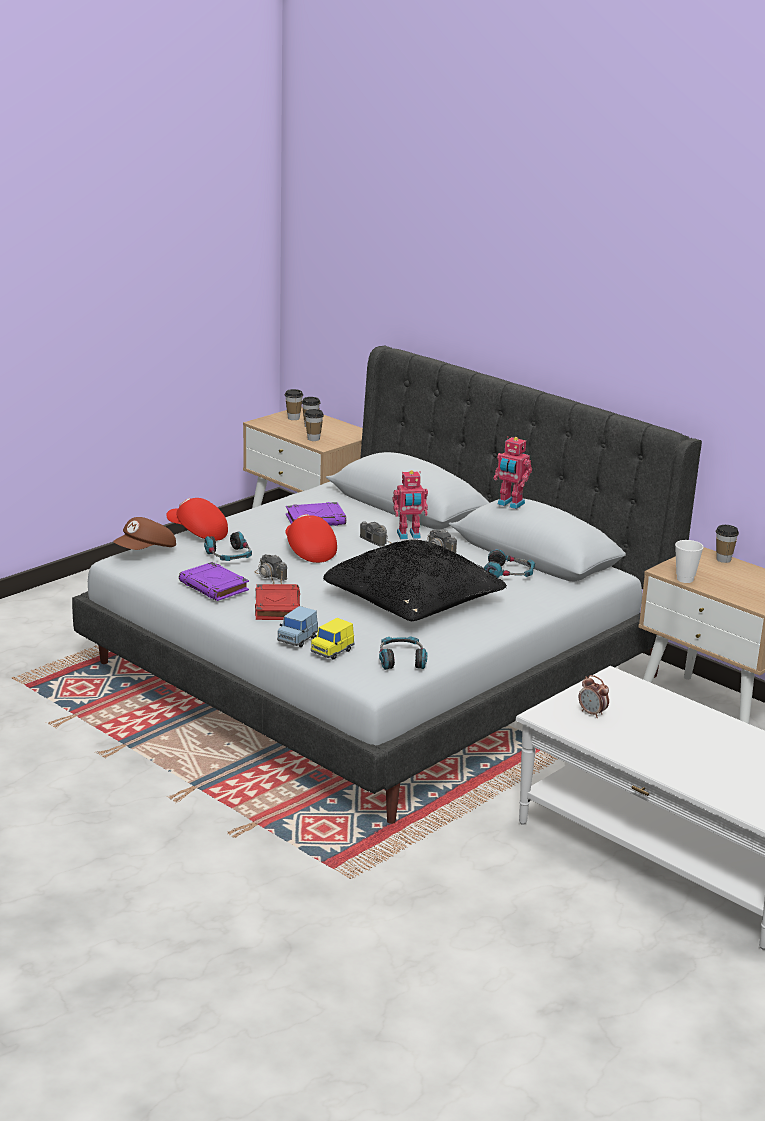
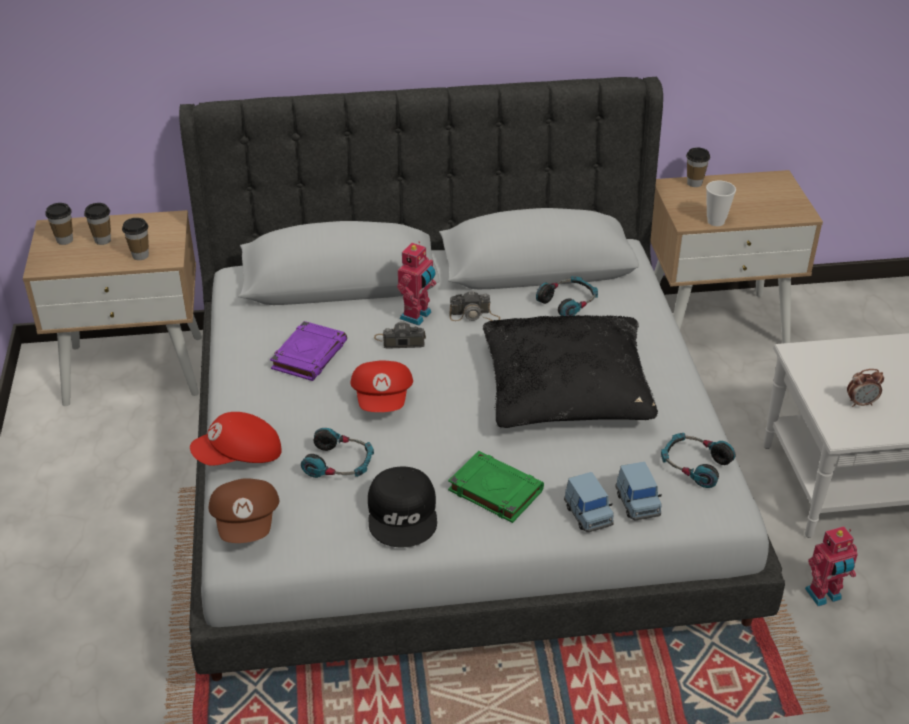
camera: 50 degrees left, 15 degrees up
purple book [179,562,249,601] -> black cap [368,467,437,548]
camera [254,554,287,584] -> none
red book [255,584,300,620] -> green book [448,451,544,523]
red cap [285,514,337,563] -> red cap turned 105 degrees counterclockwise [350,360,413,412]
yellow toy car [311,618,355,660] -> blue toy car [615,462,662,521]
toy robot [494,436,532,509] -> toy robot moved to [805,526,858,606]

